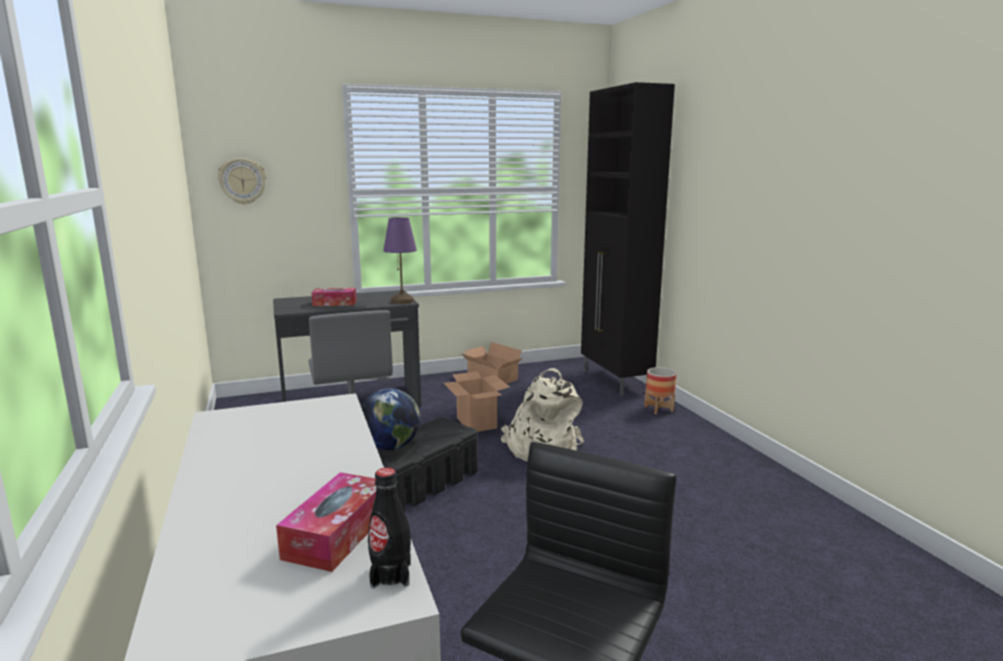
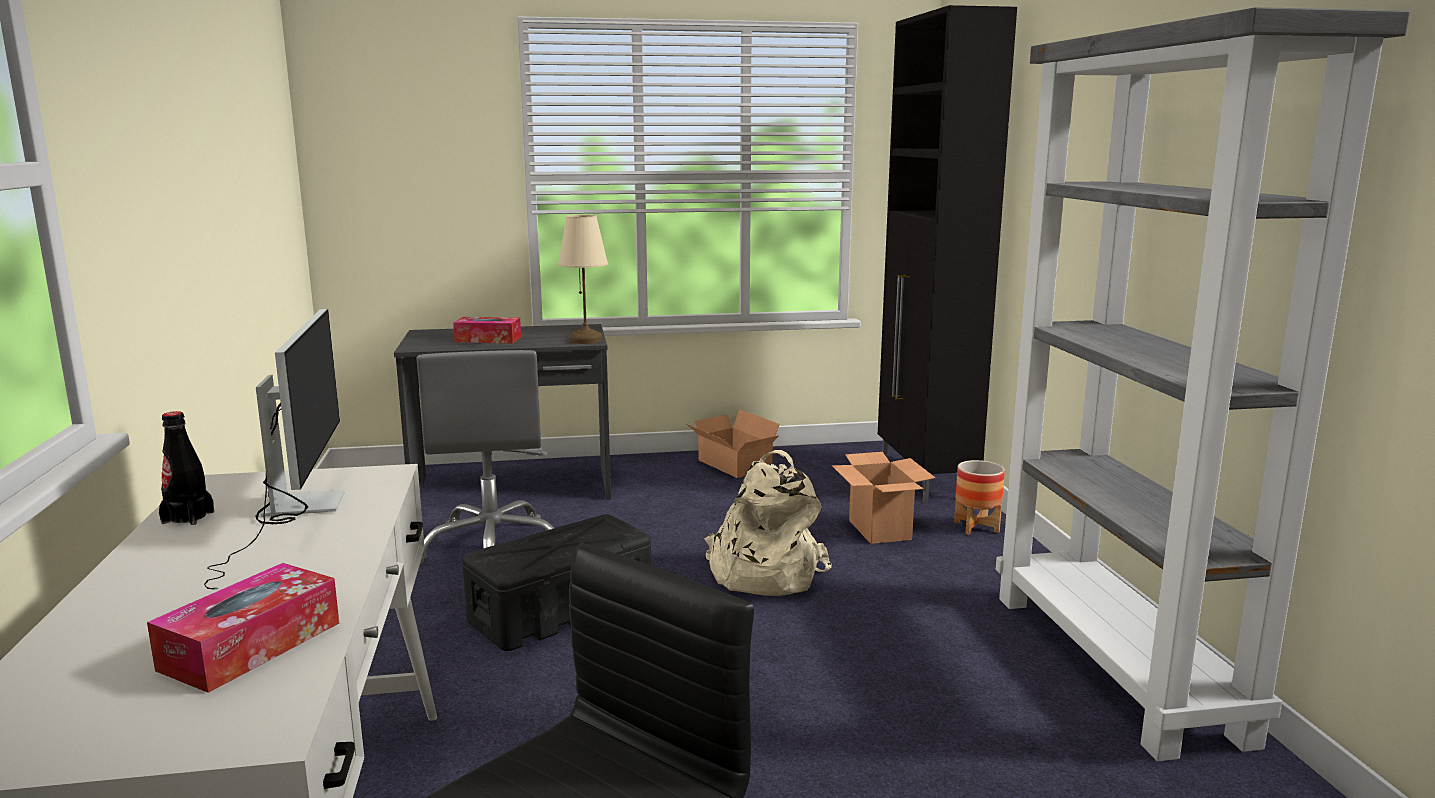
camera: 10 degrees right, 0 degrees up
wall clock [218,158,266,205] -> none
globe [361,389,420,450] -> none
black bottle [368,467,411,589] -> black bottle moved to [159,411,214,525]
purple table lamp [383,217,417,304] -> beige table lamp [558,215,608,344]
cardboard box [444,371,510,432] -> cardboard box moved to [832,452,935,544]
none -> monitor [204,309,345,590]
none -> grey bookcase [996,7,1410,761]

